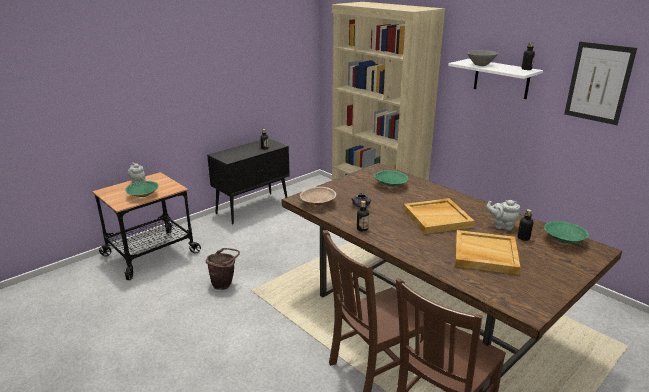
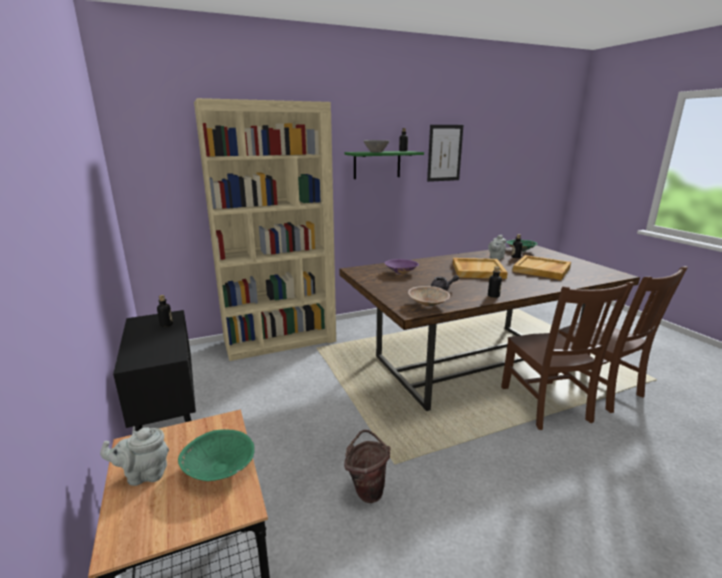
camera: 70 degrees left, 5 degrees down
green bowl [374,170,409,187] -> purple bowl [384,259,419,274]
white shelf [448,59,543,99] -> green shelf [344,151,424,179]

